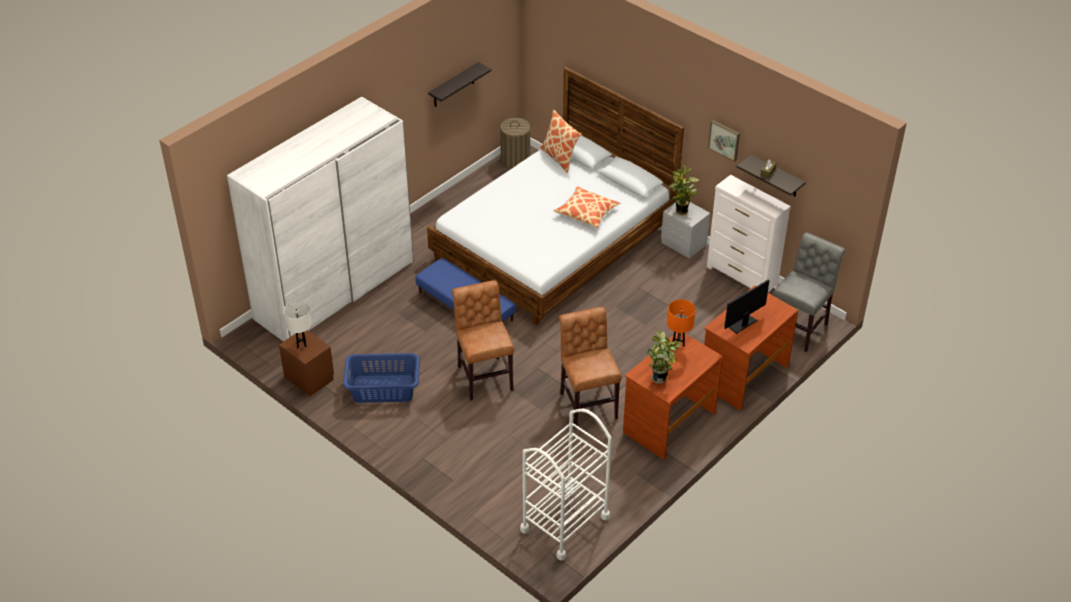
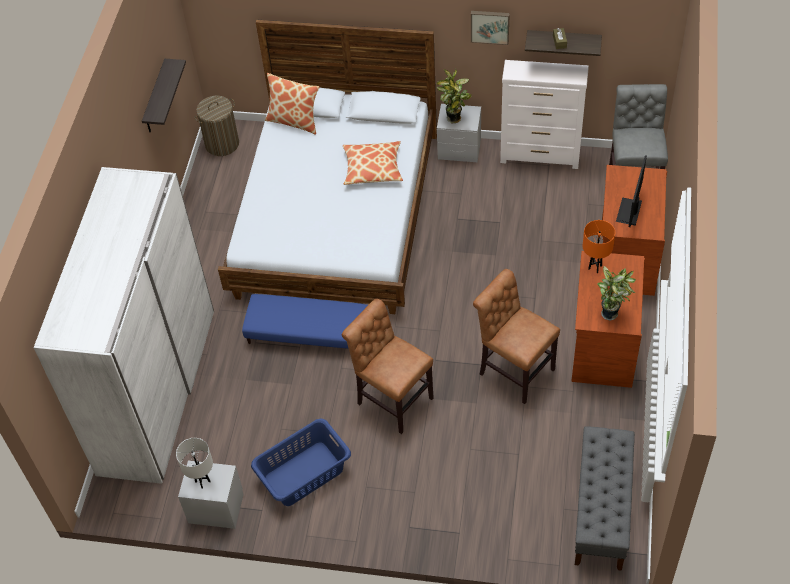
camera: 30 degrees left, 10 degrees up
brown nightstand [279,330,334,396] -> grey nightstand [178,460,244,529]
white cart [520,409,612,561] -> grey bench [575,426,635,571]

